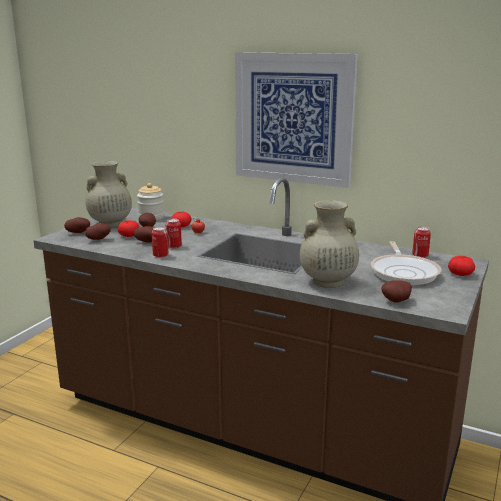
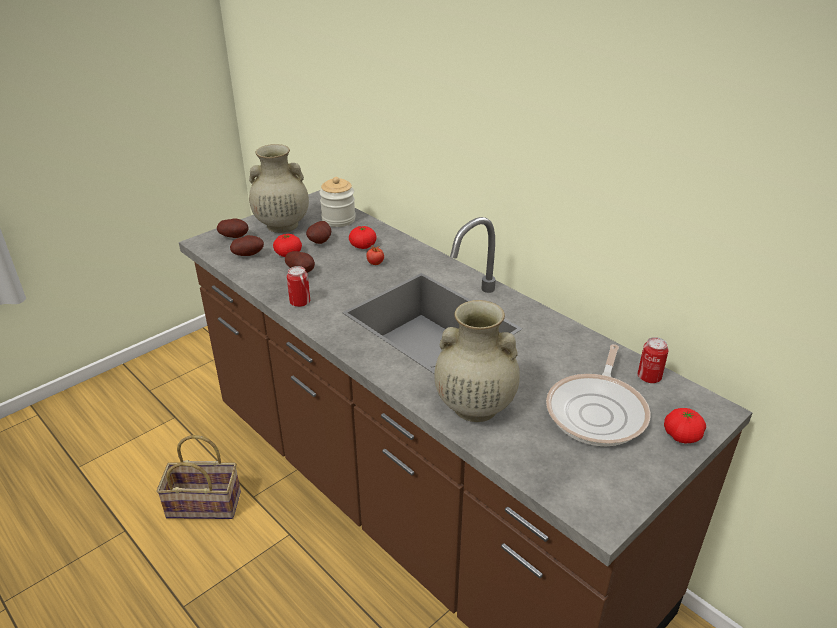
camera: 20 degrees right, 15 degrees up
can [166,219,182,249] -> none
picture [235,52,358,188] -> none
potato [381,280,412,303] -> none
none -> basket [156,435,241,519]

